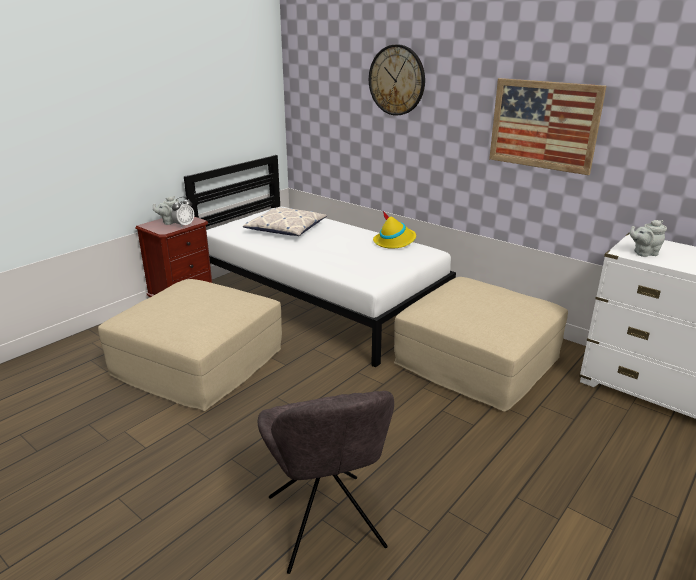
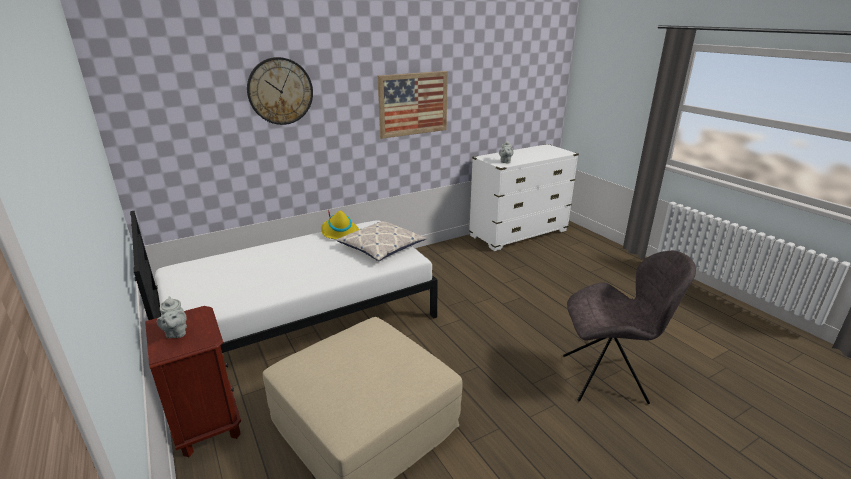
camera: 70 degrees left, 0 degrees up
alarm clock [171,197,194,228] -> none
pillow [243,208,327,236] -> pillow moved to [336,221,427,261]
beige ottoman [394,277,568,412] -> none

